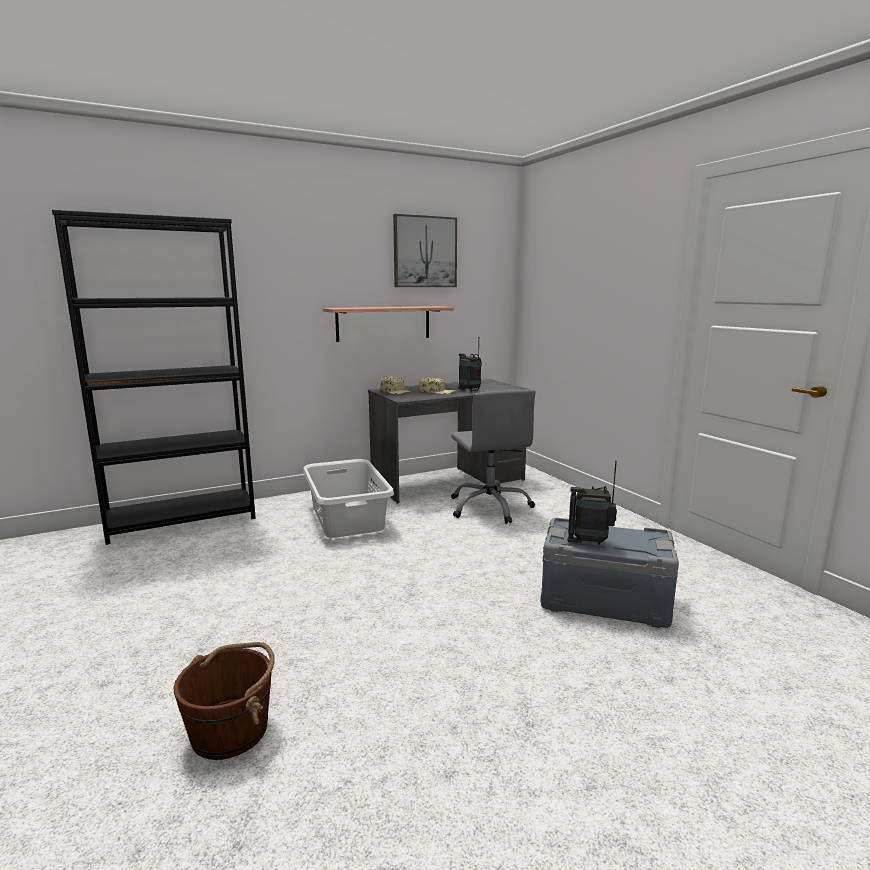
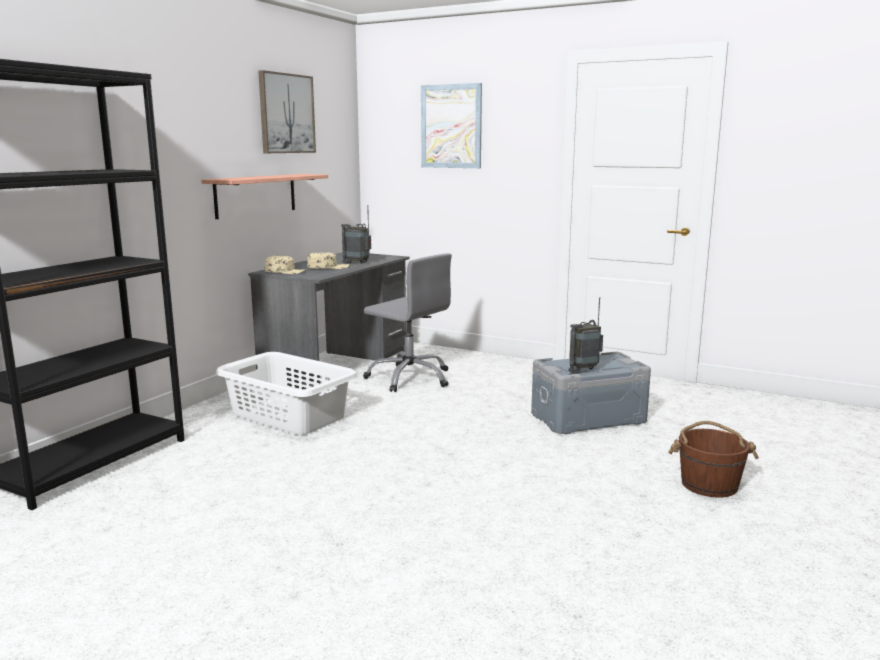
camera: 35 degrees left, 0 degrees up
brown bucket [174,642,275,760] -> brown bucket moved to [668,421,758,498]
none -> picture [421,83,482,168]

